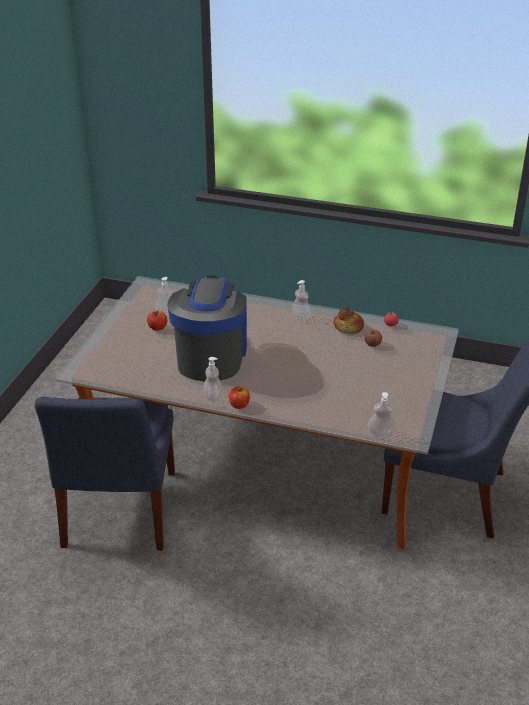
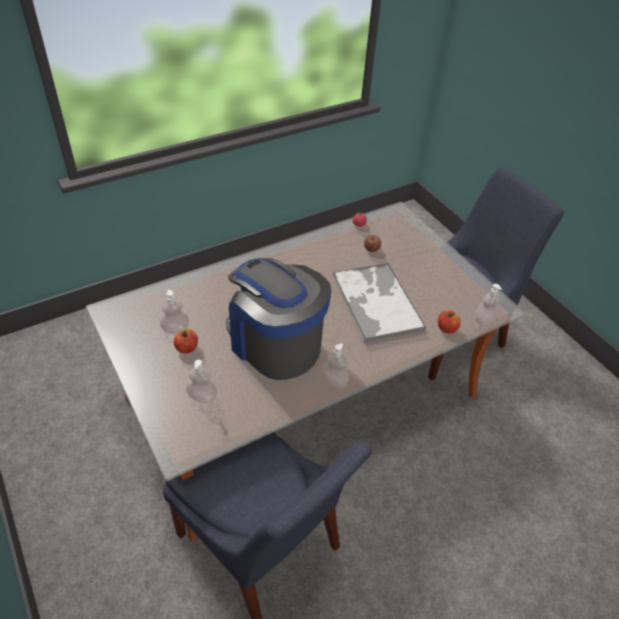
camera: 50 degrees left, 10 degrees up
apple [229,386,250,409] -> apple moved to [438,310,461,333]
soap dispenser [292,280,311,321] -> soap dispenser moved to [186,360,218,403]
bread [333,307,364,334] -> none
none -> tray [333,263,426,343]

